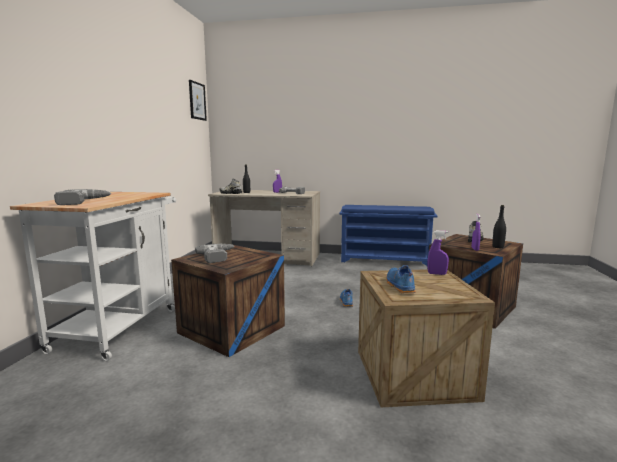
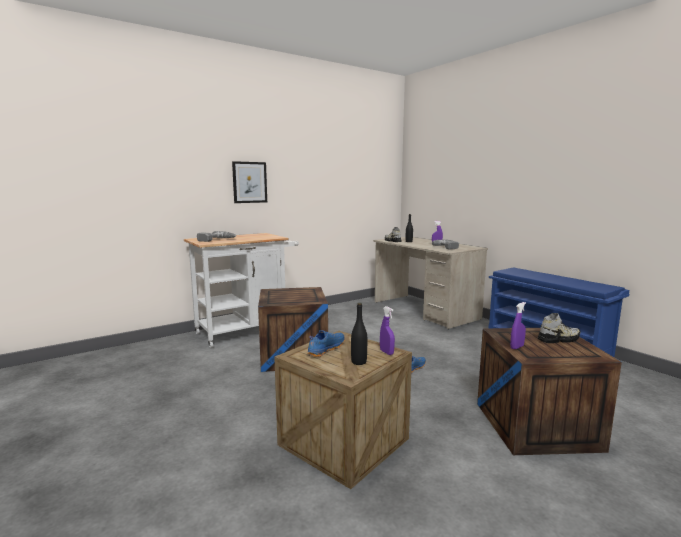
camera: 45 degrees right, 0 degrees up
picture [189,80,207,121] -> picture moved to [232,161,267,203]
power drill [195,244,234,263] -> none
black bottle [492,205,506,248] -> black bottle moved to [351,303,367,365]

